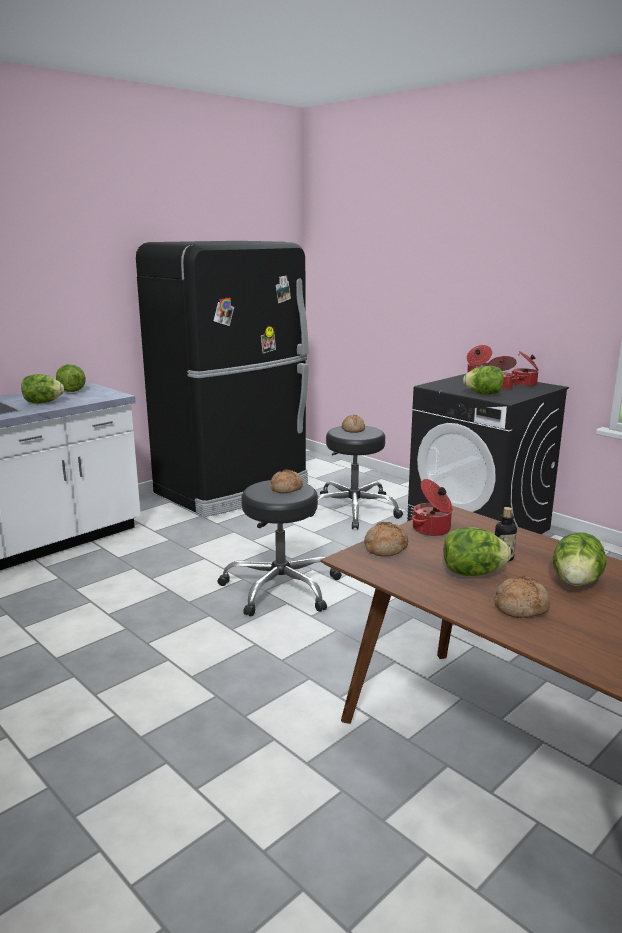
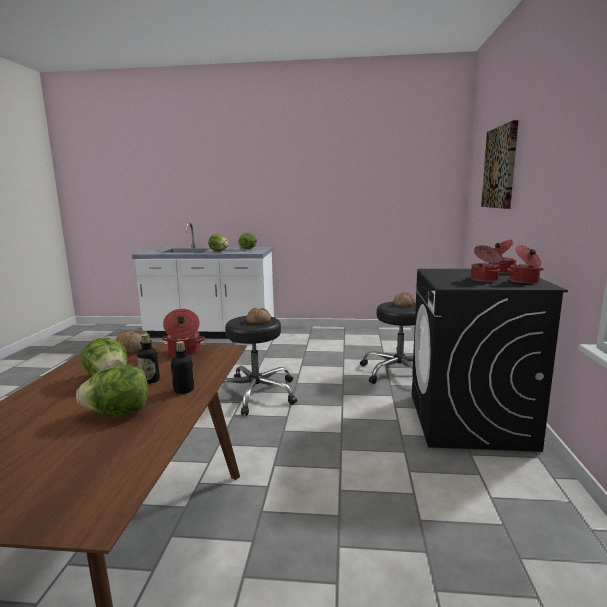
camera: 50 degrees right, 5 degrees down
black fridge [136,241,309,517] -> none
lettuce [463,366,504,395] -> none
bread [494,576,550,618] -> none
none -> bottle [171,341,194,394]
none -> picture [481,120,519,209]

